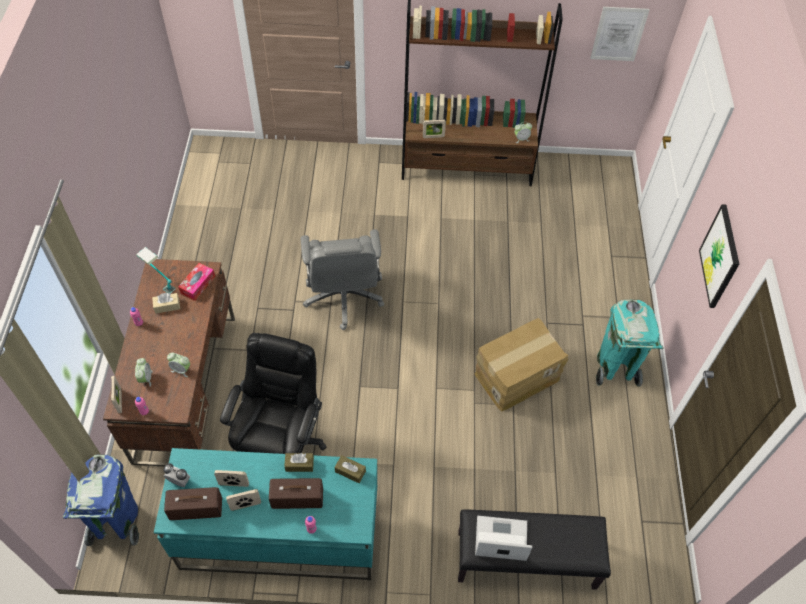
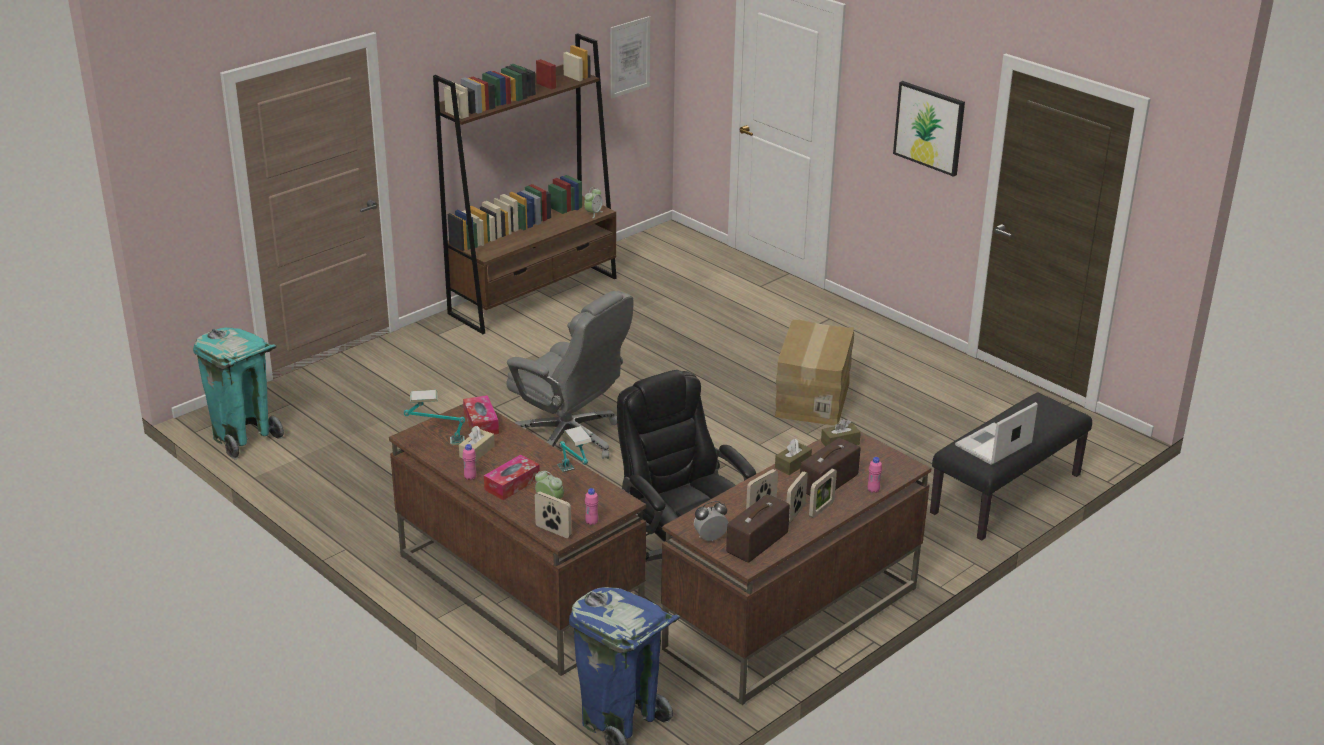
camera: 45 degrees left, 25 degrees down
turquoise desk [154,448,377,580] -> brown desk [661,431,931,705]
alarm clock [167,352,190,377] -> table lamp [557,426,592,473]
picture frame [423,119,446,138] -> picture frame moved to [809,469,837,518]
turquoise trash can [596,299,664,387] -> turquoise trash can moved to [193,328,284,460]
none -> tissue box [484,454,540,500]

